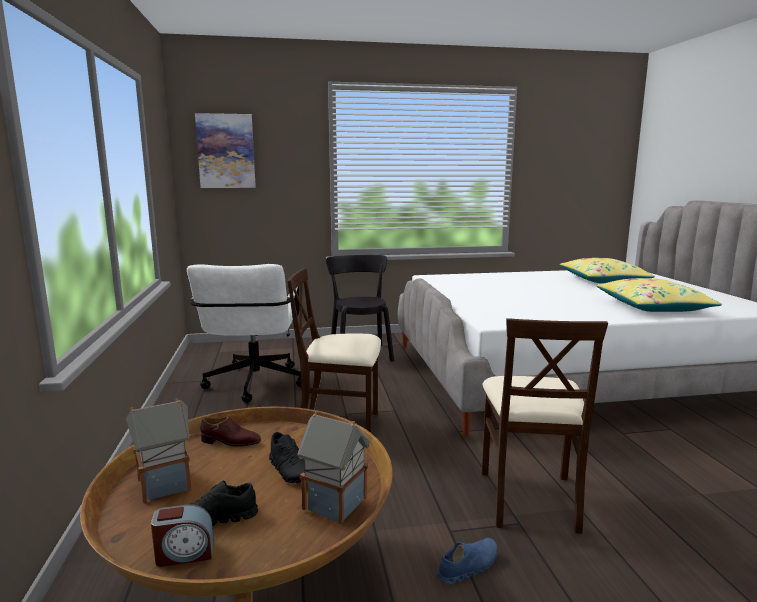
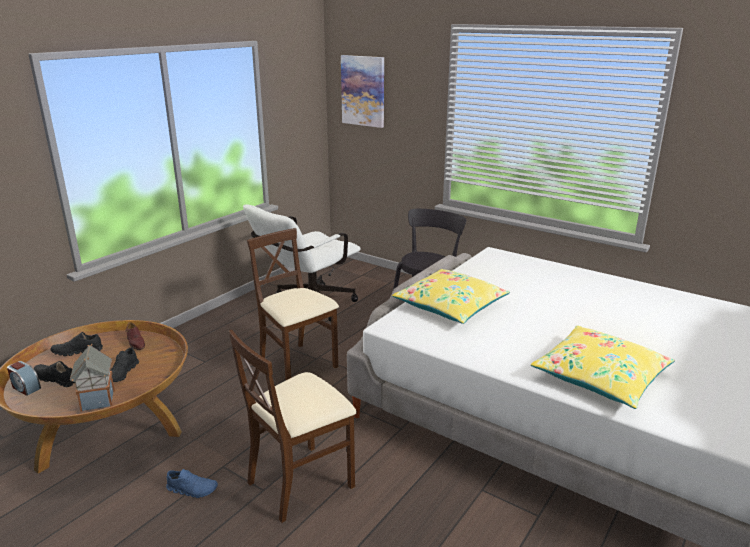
camera: 45 degrees right, 10 degrees up
toy house [126,398,191,503] -> black shoe [50,332,103,356]
yellow pillow [560,258,655,283] -> yellow pillow moved to [392,269,510,324]

